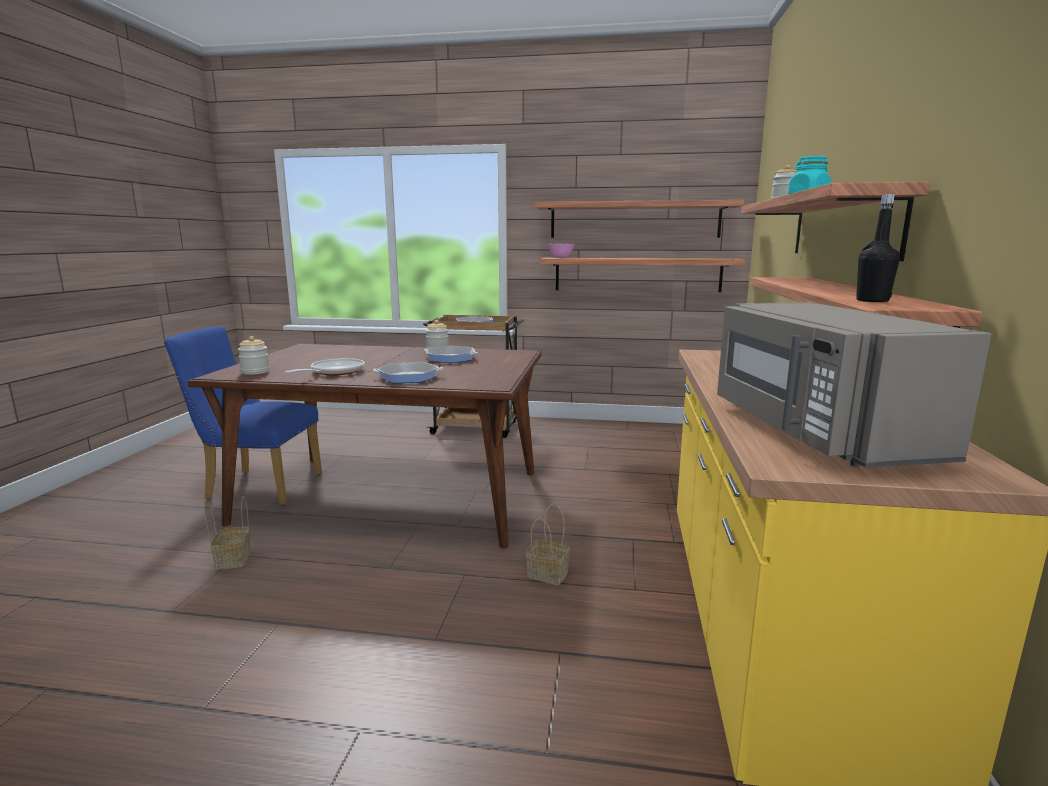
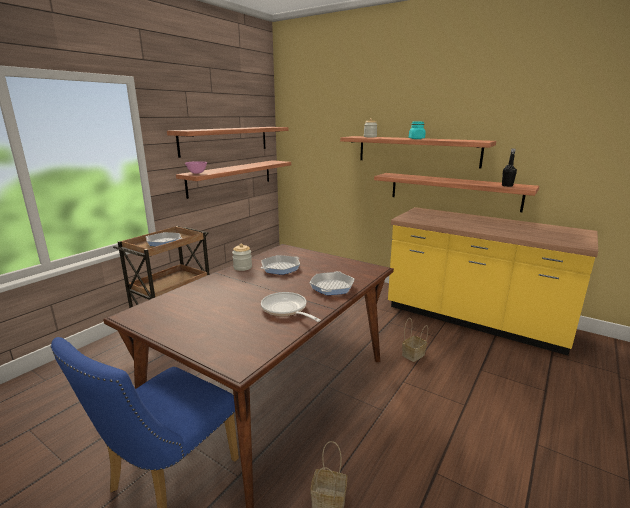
camera: 65 degrees left, 5 degrees up
jar [238,336,270,375] -> none
grey microwave [717,302,992,468] -> none

